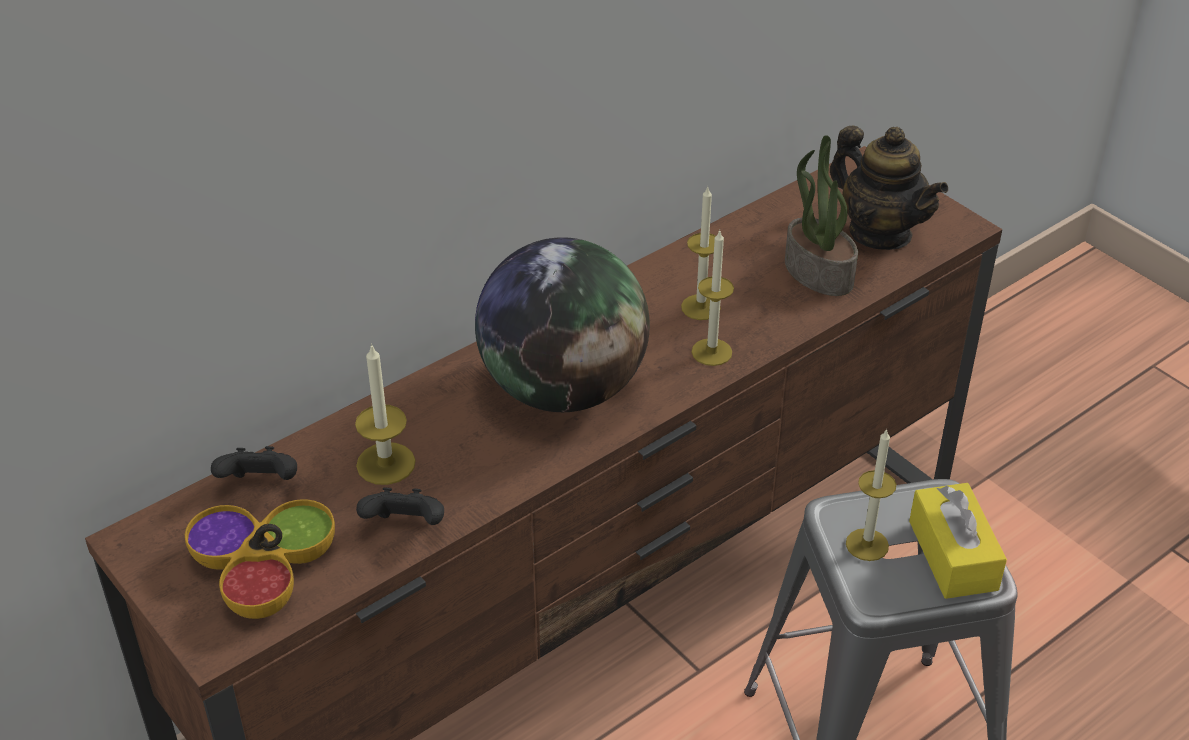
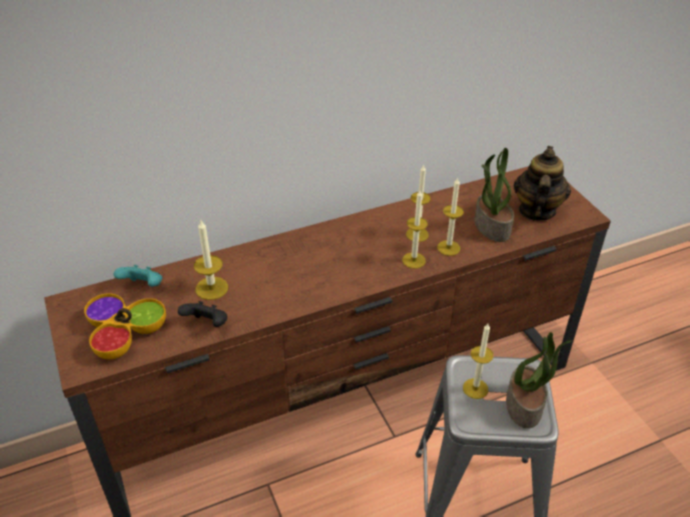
camera: 15 degrees right, 0 degrees up
black game controller [211,446,297,480] -> turquoise game controller [114,265,162,287]
globe [475,237,650,412] -> none
teapot [830,126,948,250] -> teapot turned 135 degrees counterclockwise [514,146,571,221]
yellow tissue box [909,483,1007,599] -> potted plant [506,332,573,429]
none -> candle [437,177,464,256]

